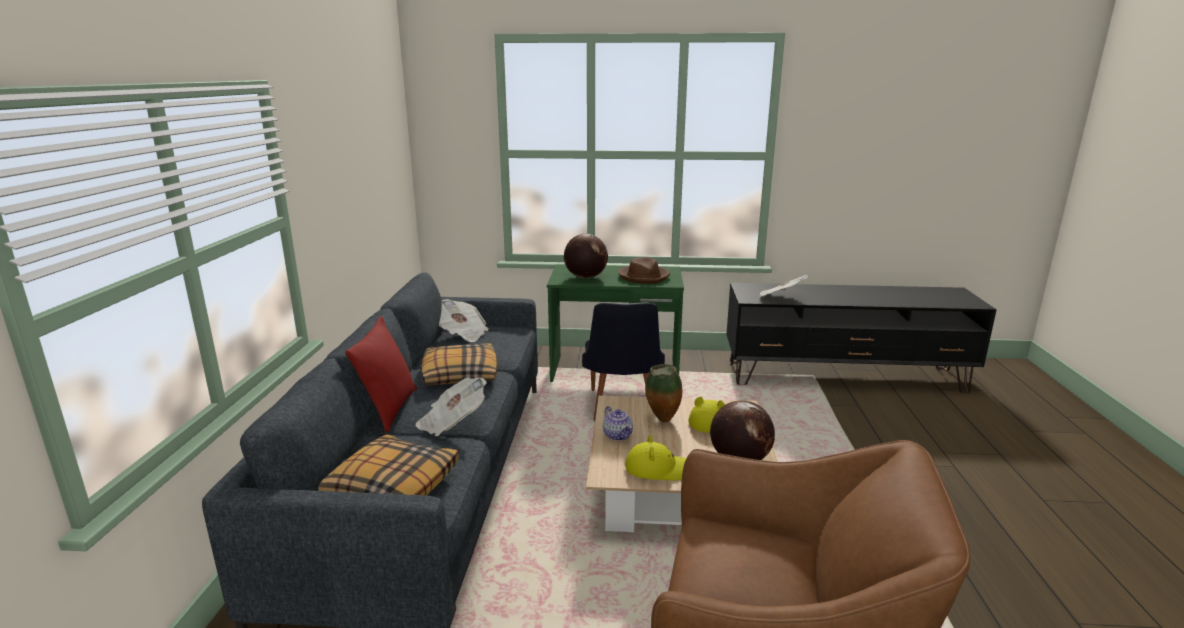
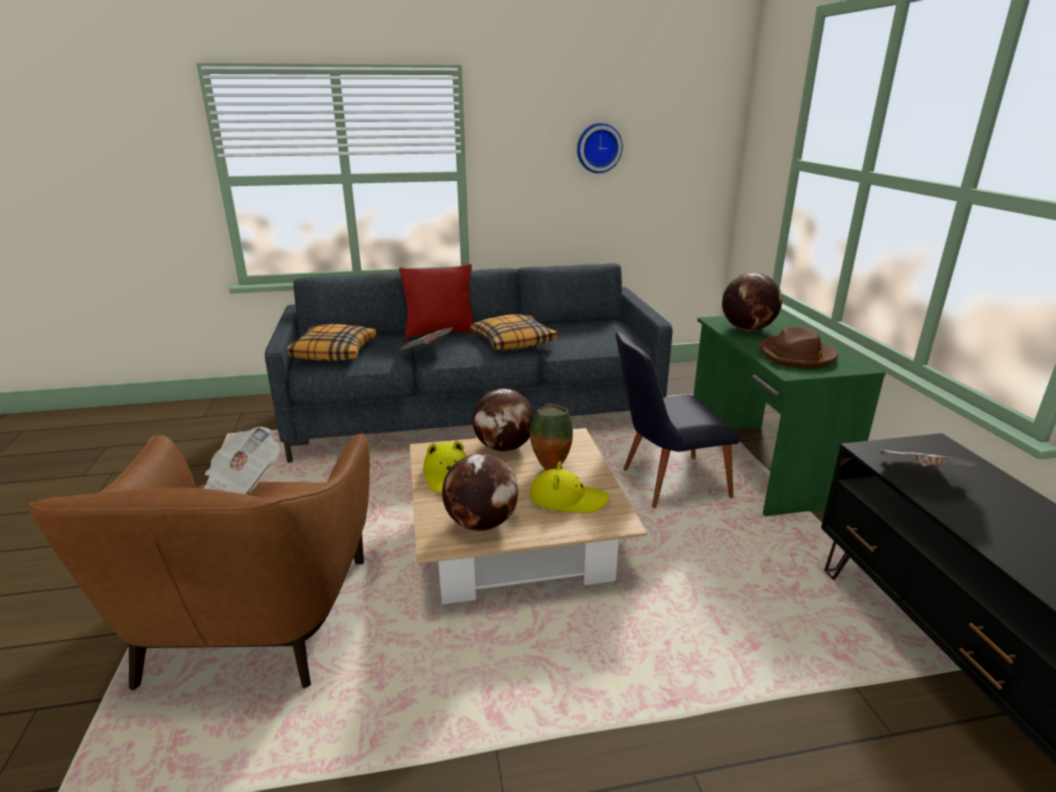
camera: 75 degrees right, 5 degrees up
newspaper [439,299,489,342] -> newspaper moved to [203,427,280,494]
teapot [603,406,633,441] -> globe [472,389,534,452]
none -> wall clock [577,123,623,173]

